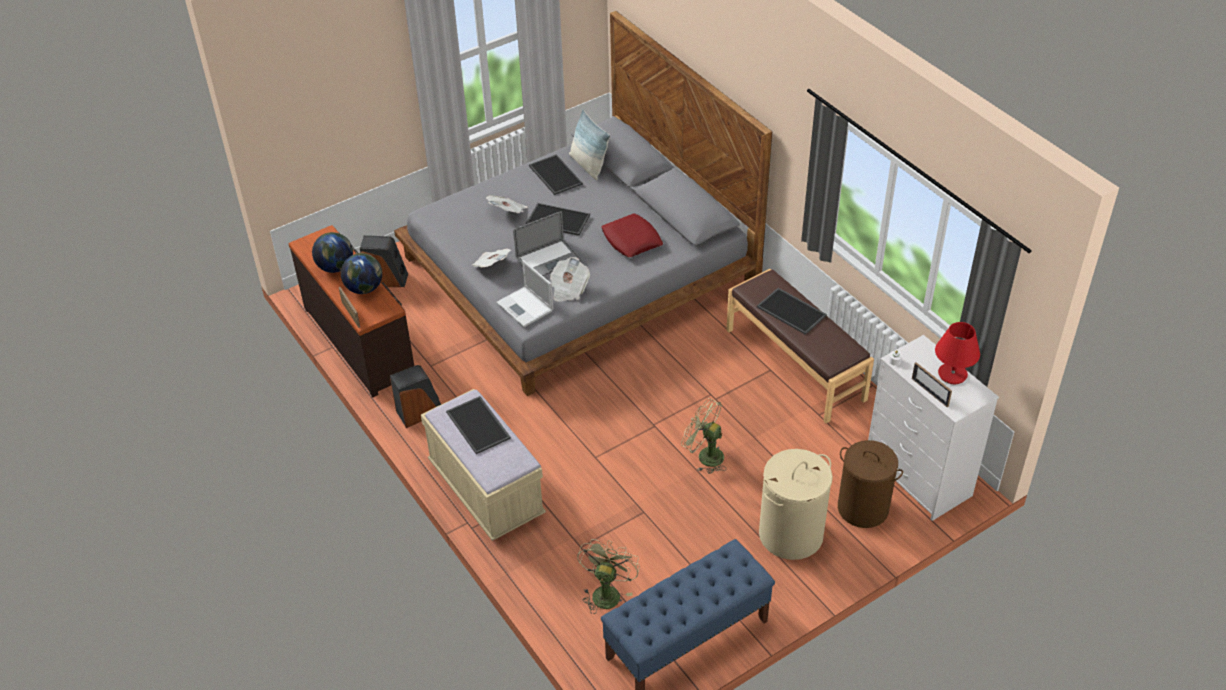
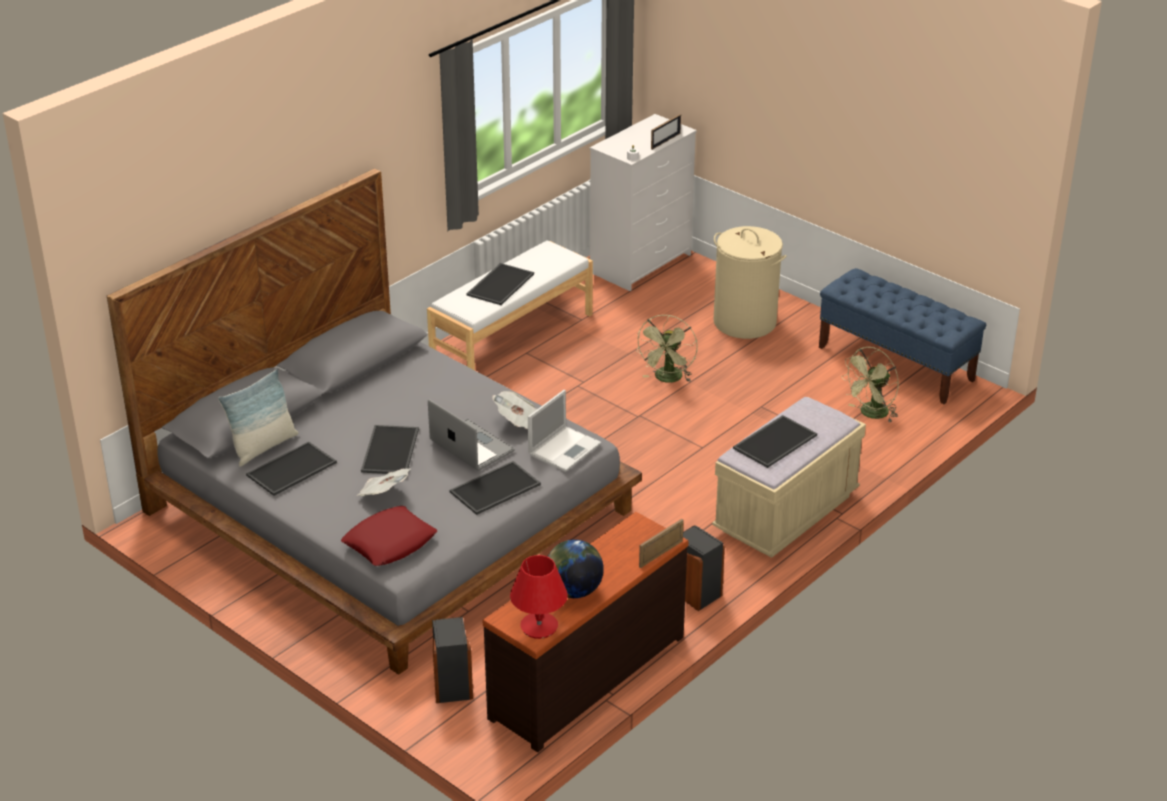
camera: 105 degrees left, 10 degrees down
globe [341,253,382,294] -> none
newspaper [472,248,511,267] -> tray [449,461,541,515]
green fan [577,539,640,614] -> green fan turned 45 degrees counterclockwise [841,347,899,423]
red pillow [601,214,663,257] -> red pillow moved to [341,506,437,566]
brown bench [726,269,874,423] -> white bench [427,240,593,370]
brown laundry basket [838,440,903,528] -> none
red table lamp [935,322,980,384] -> red table lamp moved to [510,555,568,639]

